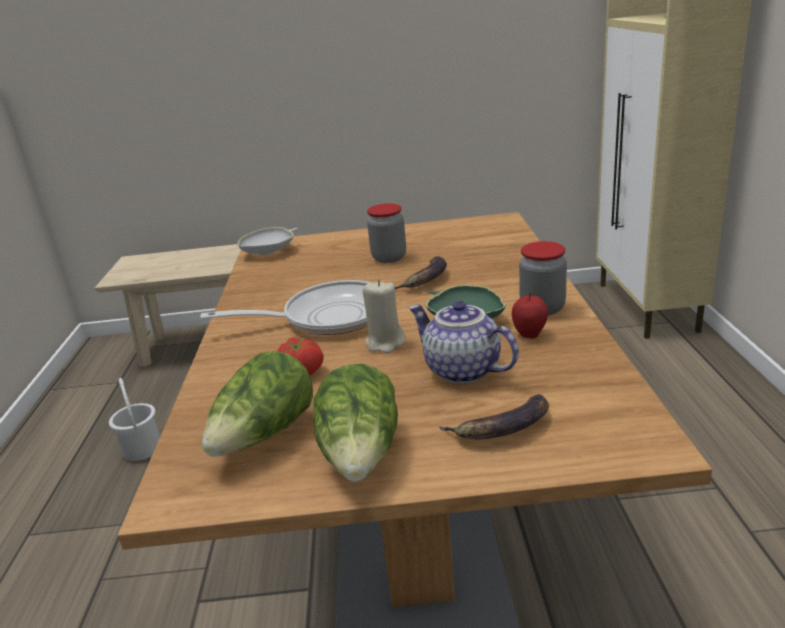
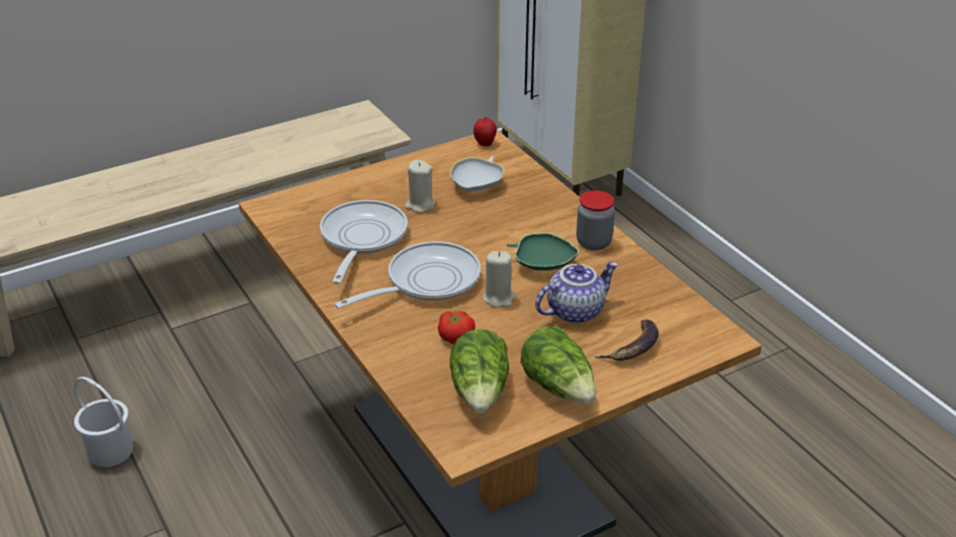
camera: 30 degrees left, 10 degrees up
white bowl [237,227,298,255] -> white bowl moved to [450,157,504,192]
jar [367,203,406,263] -> beige candle [404,160,436,213]
banana [395,256,447,289] -> none
teapot [408,301,519,384] -> teapot turned 135 degrees clockwise [535,262,618,324]
apple [512,293,548,339] -> apple moved to [473,117,497,146]
none -> frying pan [320,200,408,284]

